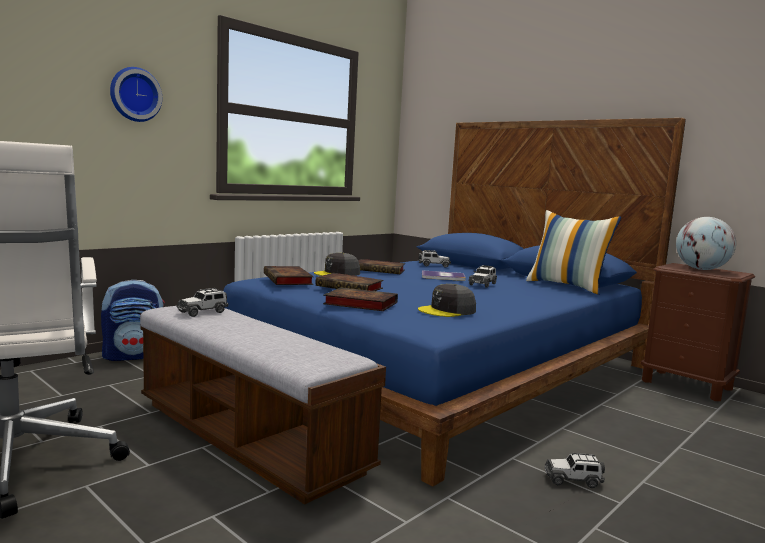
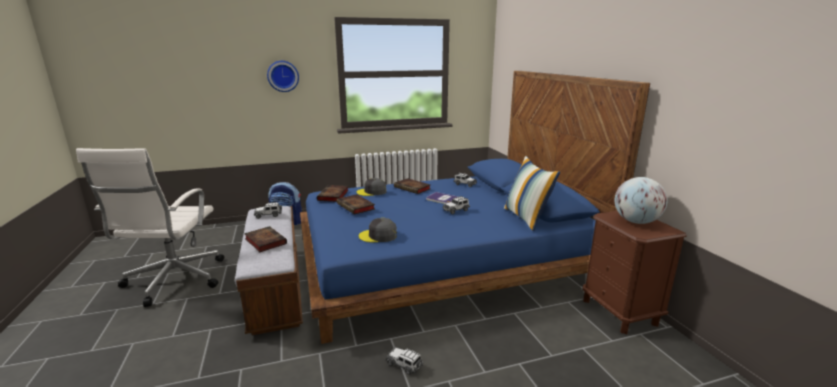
camera: 30 degrees right, 10 degrees up
book [323,287,398,311] -> book moved to [244,226,287,252]

